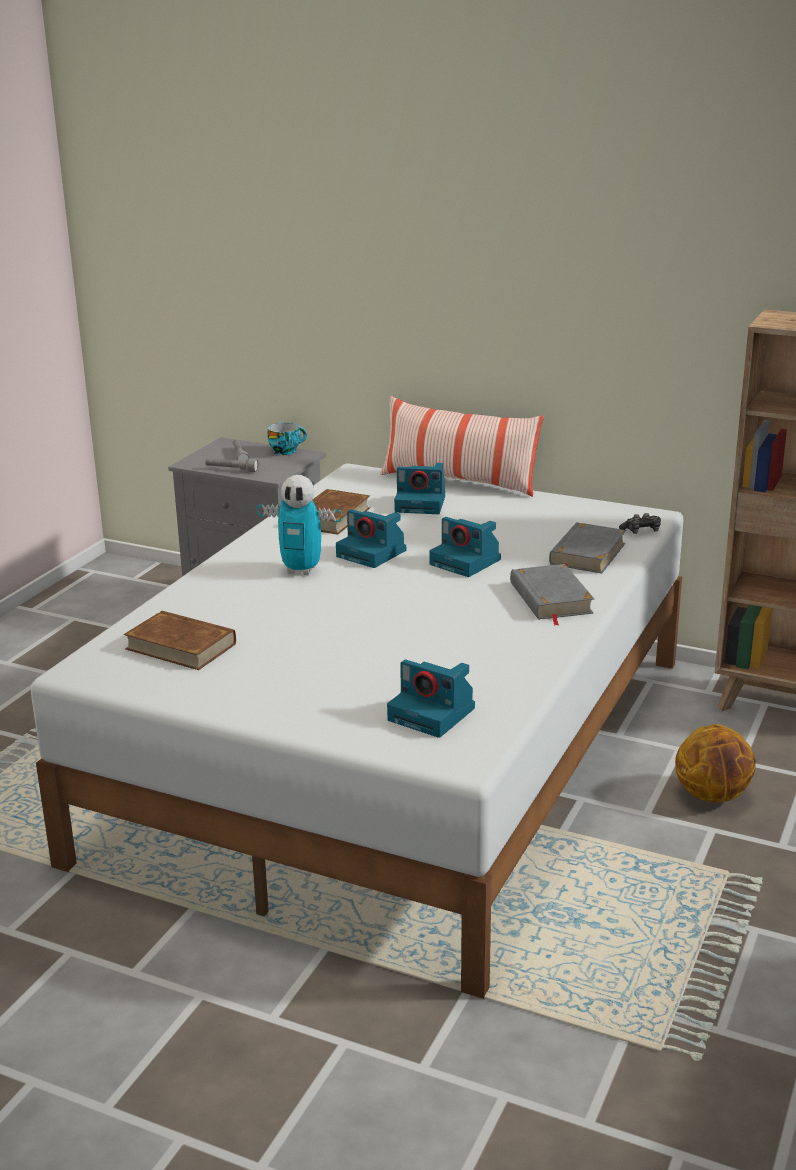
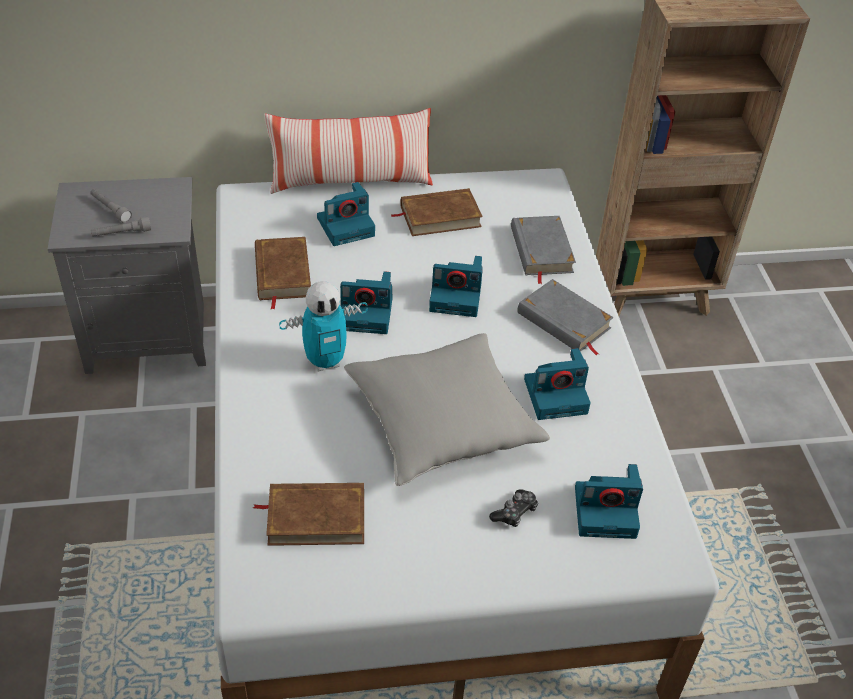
camera: 35 degrees left, 20 degrees up
cup [267,422,307,455] -> none
game controller [619,513,661,534] -> game controller moved to [489,489,538,527]
basketball [675,724,756,803] -> none
none -> grey pillow [344,333,550,486]
none -> brown book [391,188,483,236]
none -> camera [524,348,591,420]

